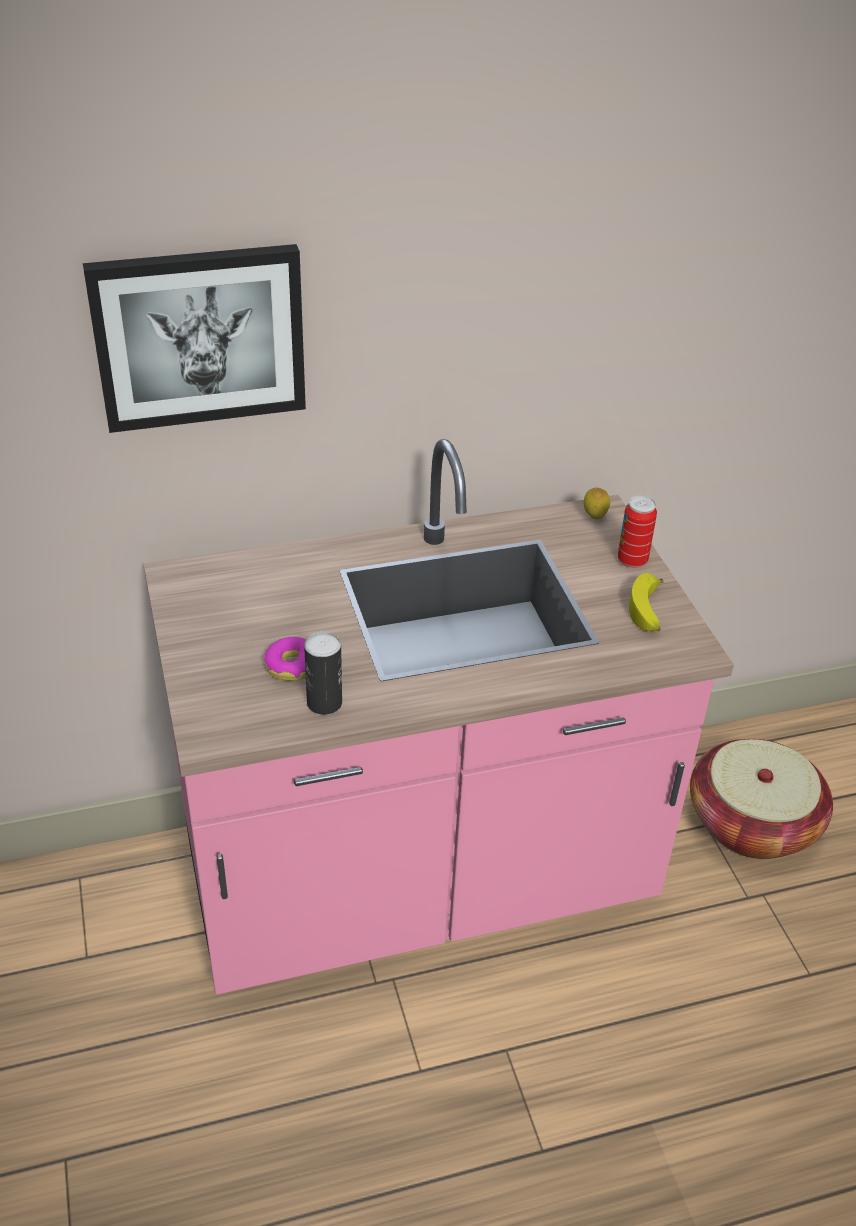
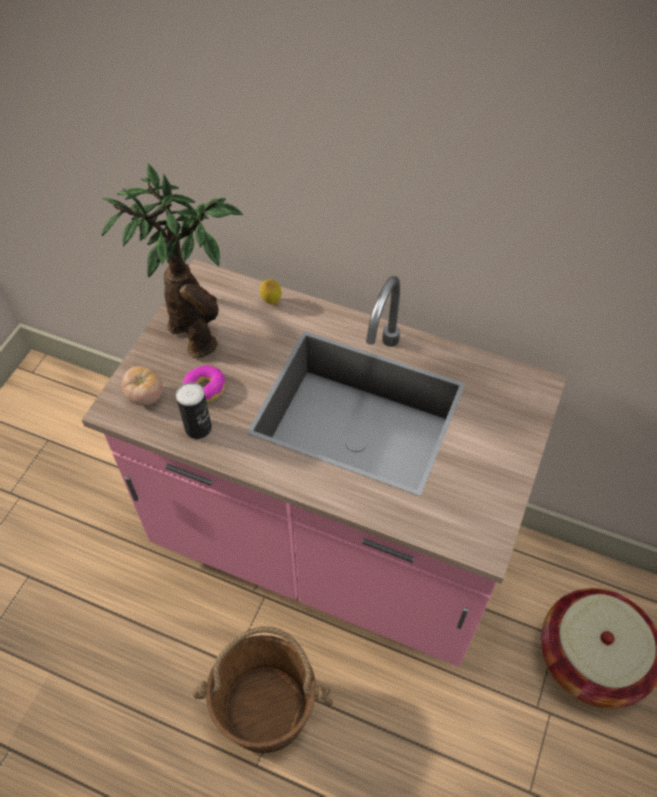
camera: 40 degrees right, 15 degrees up
picture [83,244,306,433] -> none
lemon [584,488,610,519] -> lemon moved to [260,279,282,305]
can [618,496,657,568] -> none
banana [629,573,663,631] -> none
none -> potted plant [101,163,243,358]
none -> tomato [122,366,163,406]
none -> brown bucket [193,626,333,753]

